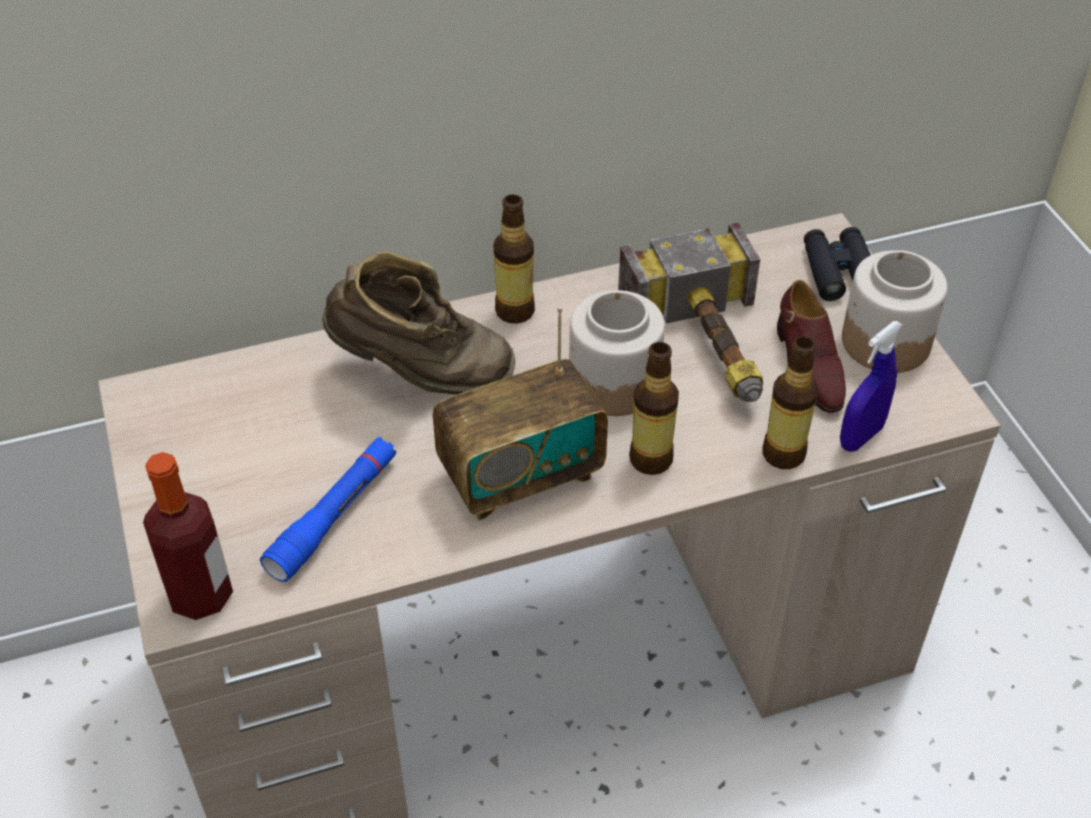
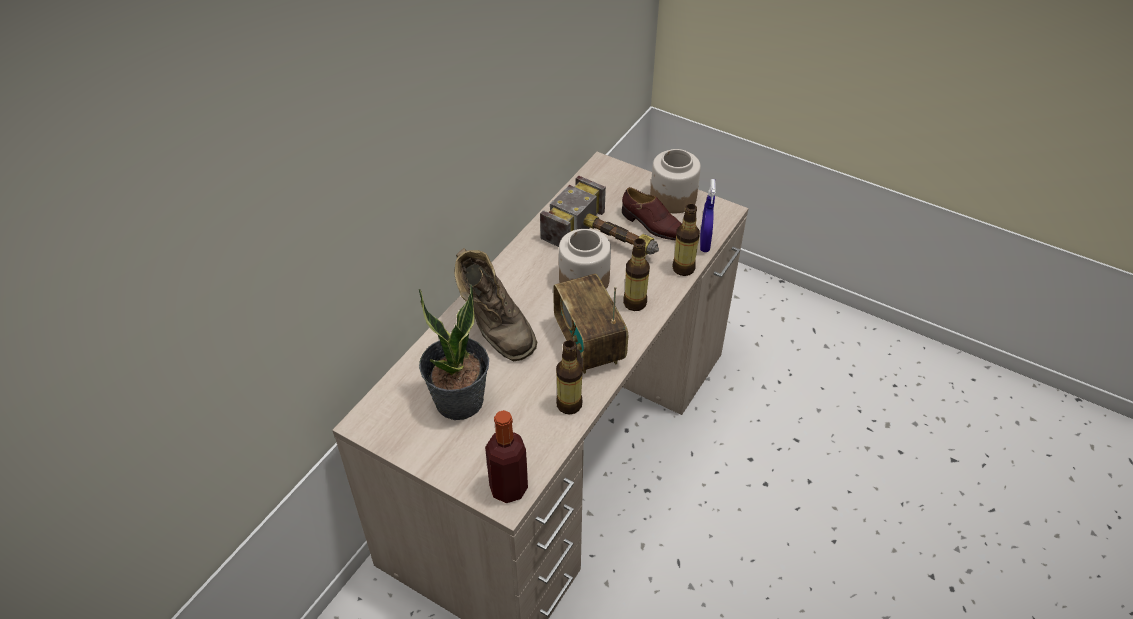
camera: 40 degrees left, 0 degrees up
blue flashlight [260,437,396,582] -> none
brown boot [322,251,515,395] -> brown boot turned 90 degrees clockwise [454,248,537,362]
radio [433,306,608,520] -> radio turned 135 degrees clockwise [553,274,628,374]
bottle [493,195,535,324] -> bottle moved to [556,340,583,415]
black binoculars [804,227,871,301] -> none
none -> potted plant [419,284,489,420]

